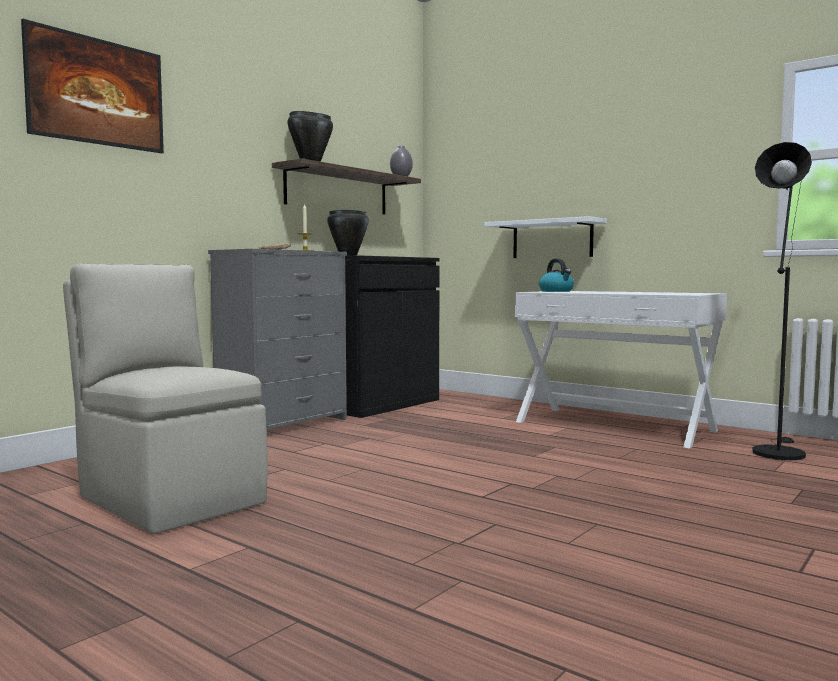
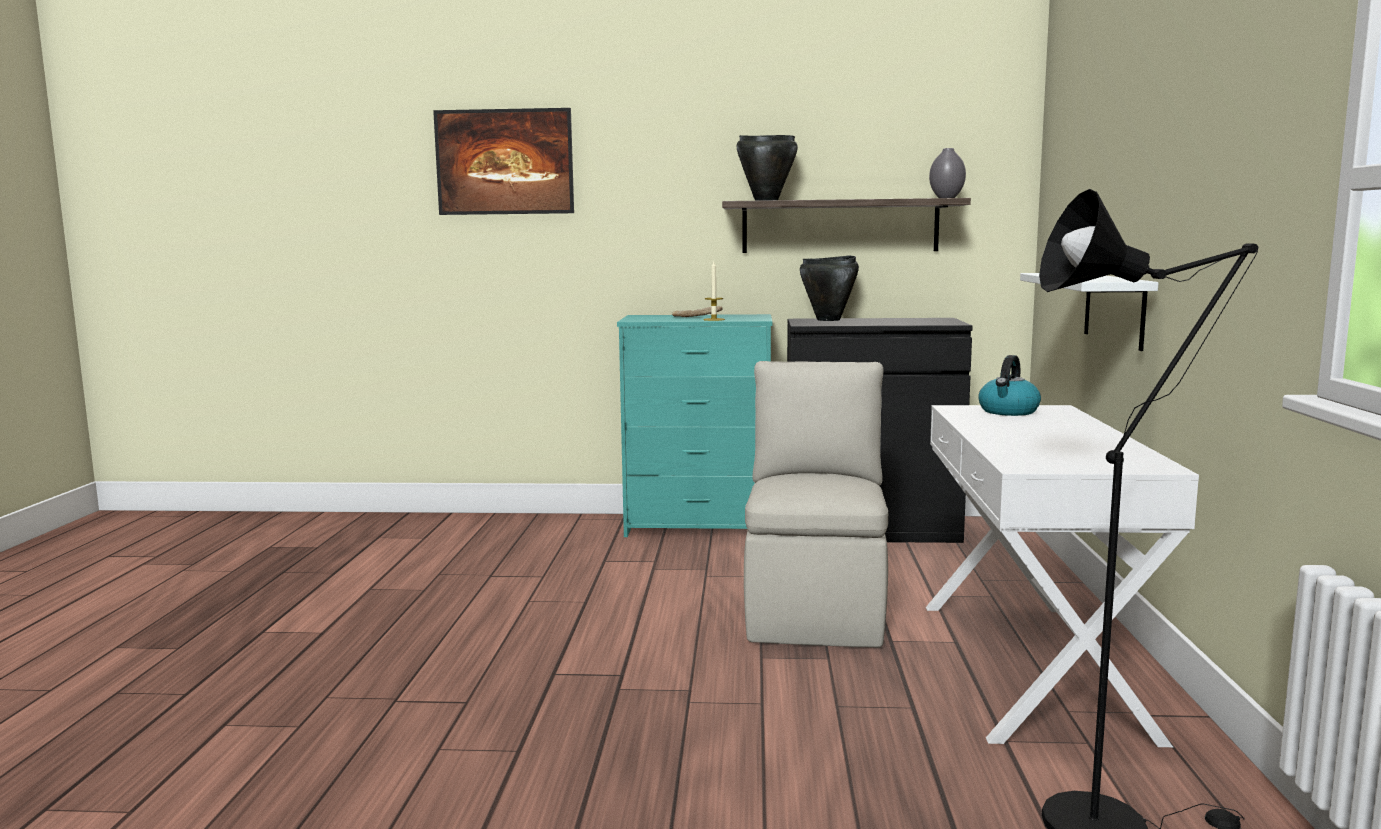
camera: 55 degrees right, 5 degrees up
beige chair [63,263,268,534] -> beige chair moved to [744,361,888,648]
grey dresser [208,249,347,429] -> turquoise dresser [617,314,772,537]

